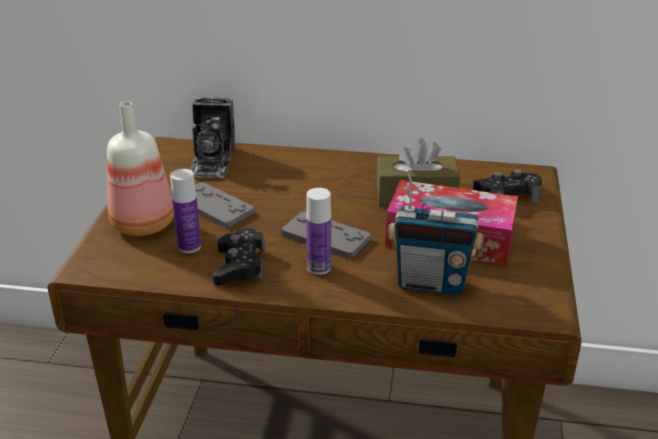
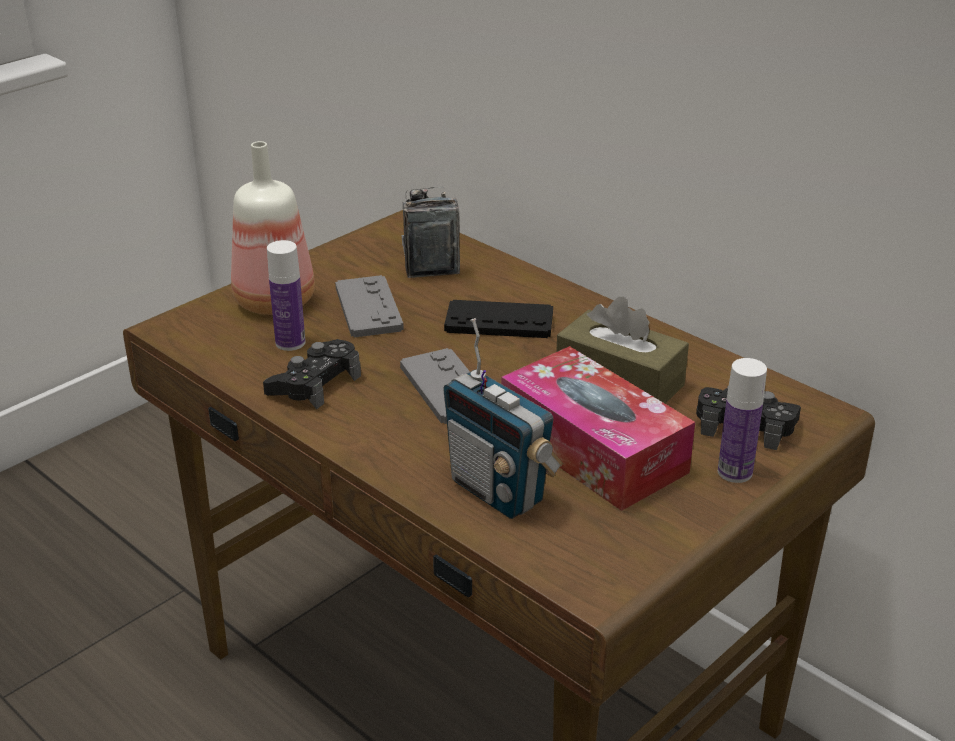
camera: 35 degrees right, 0 degrees up
camera [189,96,235,178] -> camera turned 135 degrees clockwise [401,187,460,278]
bottle [306,188,331,275] -> bottle moved to [718,358,767,483]
none -> black game controller [444,300,553,338]

